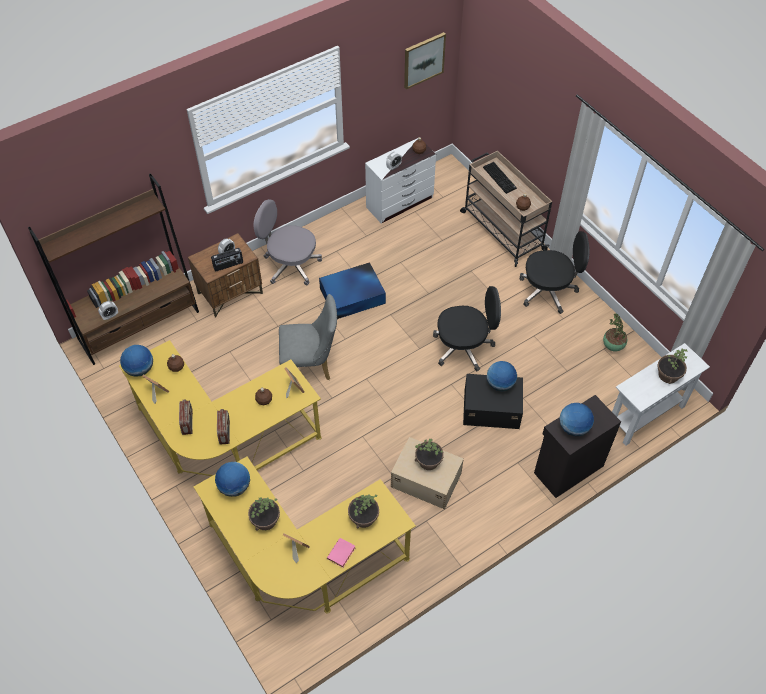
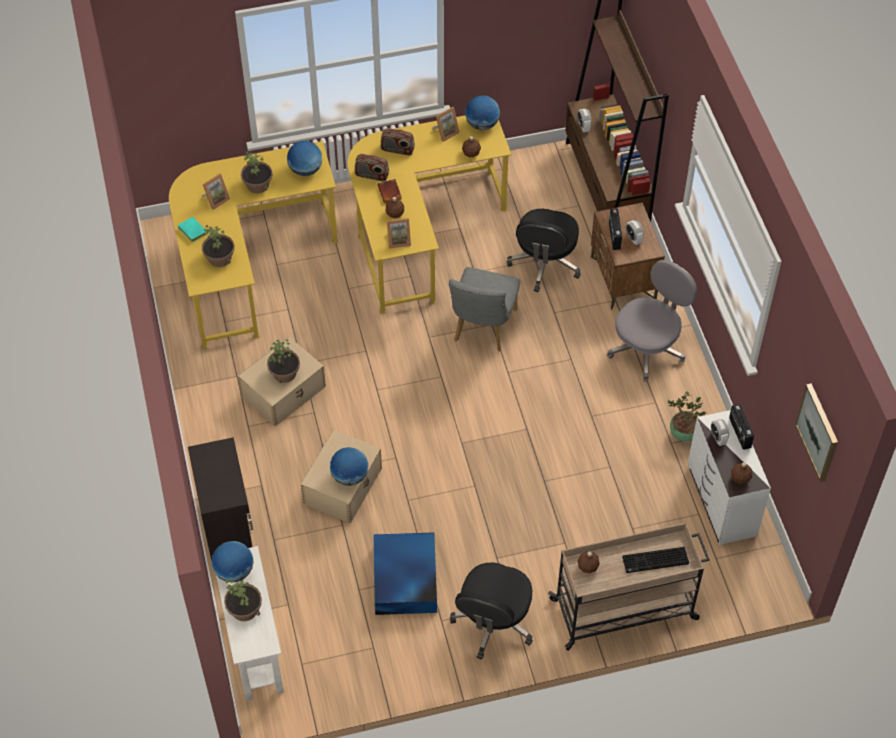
camera: 110 degrees right, 0 degrees up
blue storage box [319,262,386,319] -> blue storage box moved to [374,532,437,615]
pink book [327,538,356,568] -> turquoise book [178,217,206,242]
black office chair [433,286,501,371] -> black office chair moved to [507,209,581,292]
black storage box [463,374,523,429] -> beige storage box [300,430,382,524]
globe [559,403,594,436] -> globe moved to [212,541,253,582]
potted plant [603,313,628,351] -> potted plant moved to [668,392,707,442]
none -> brown book [378,179,402,203]
none -> radio [729,404,754,450]

